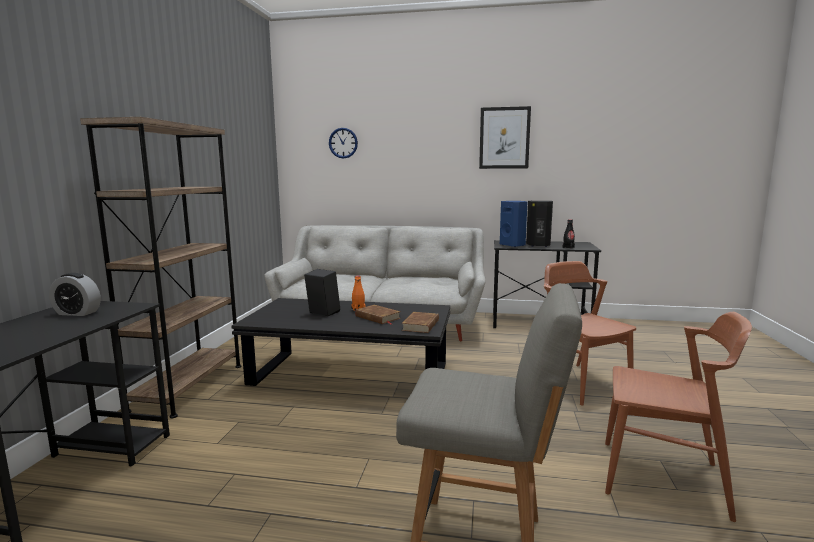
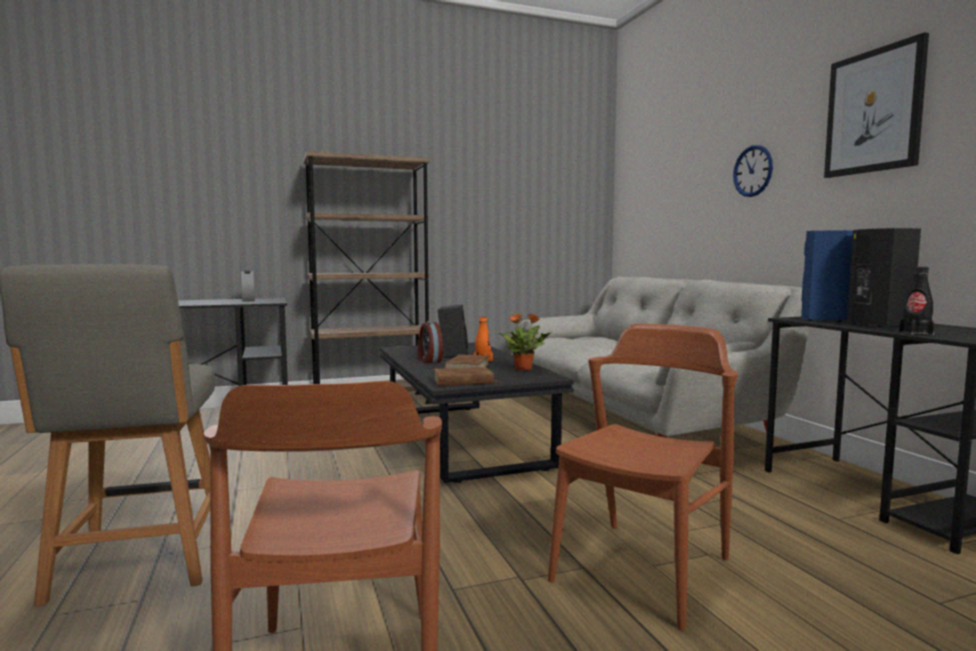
camera: 60 degrees right, 5 degrees down
wall clock [329,128,358,159] -> wall clock moved to [733,145,773,197]
none -> alarm clock [417,321,443,363]
none -> potted plant [499,313,550,371]

